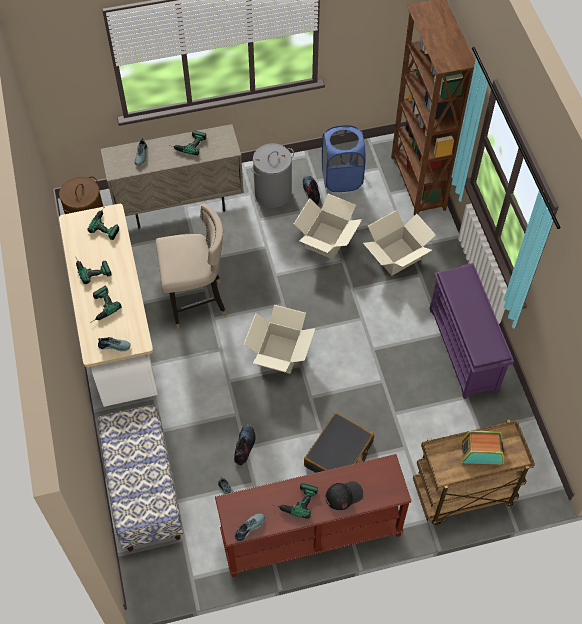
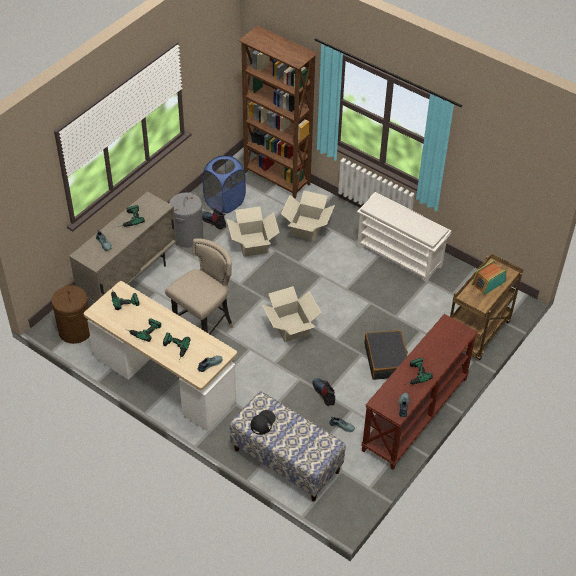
camera: 40 degrees left, 10 degrees down
black cap [325,481,363,510] -> black cap moved to [251,410,276,435]
purple shoe rack [429,263,514,399] -> white shoe rack [357,192,452,283]

